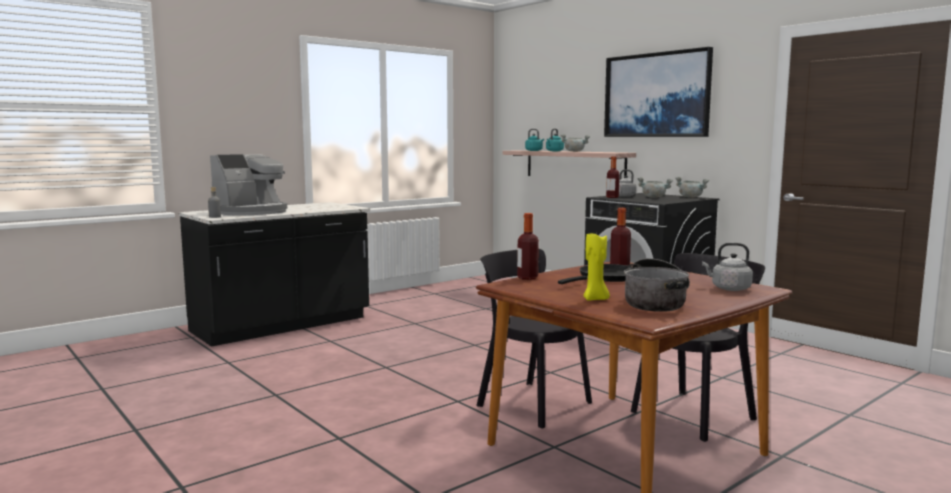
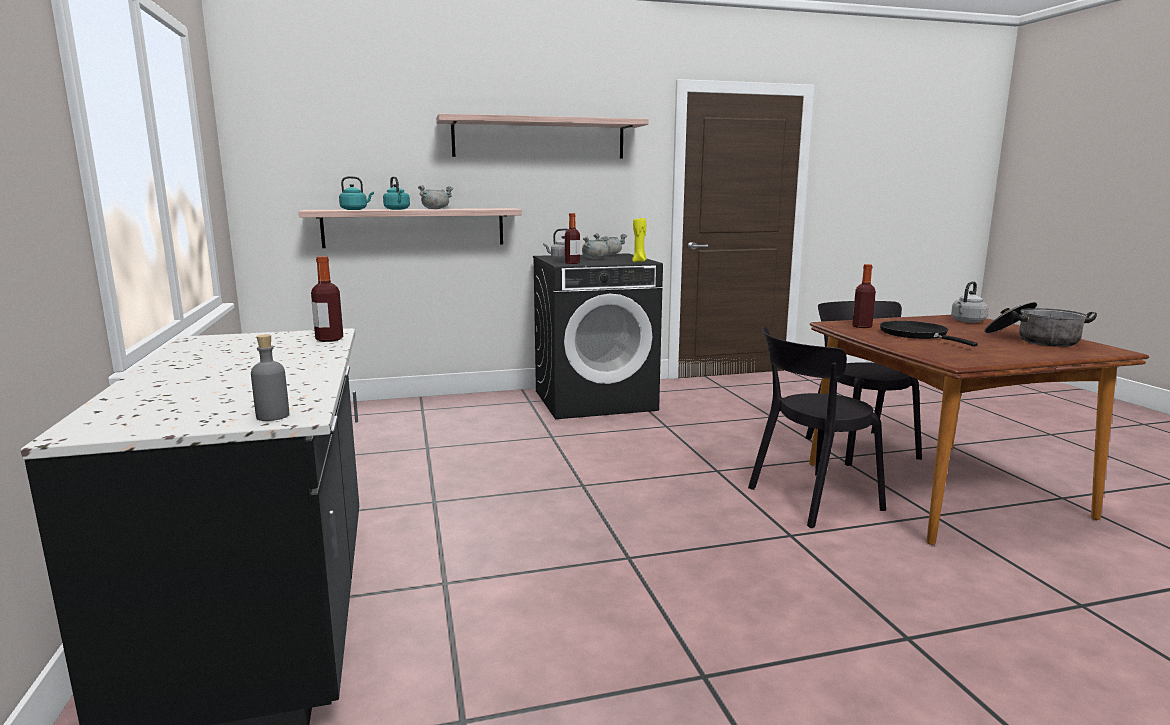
camera: 65 degrees left, 5 degrees up
coffee machine [210,154,287,216] -> none
bottle [517,213,539,280] -> bottle moved to [311,256,343,342]
yellow candle [584,233,610,300] -> yellow candle moved to [632,218,646,262]
picture [604,47,713,137] -> shelf [436,113,649,159]

